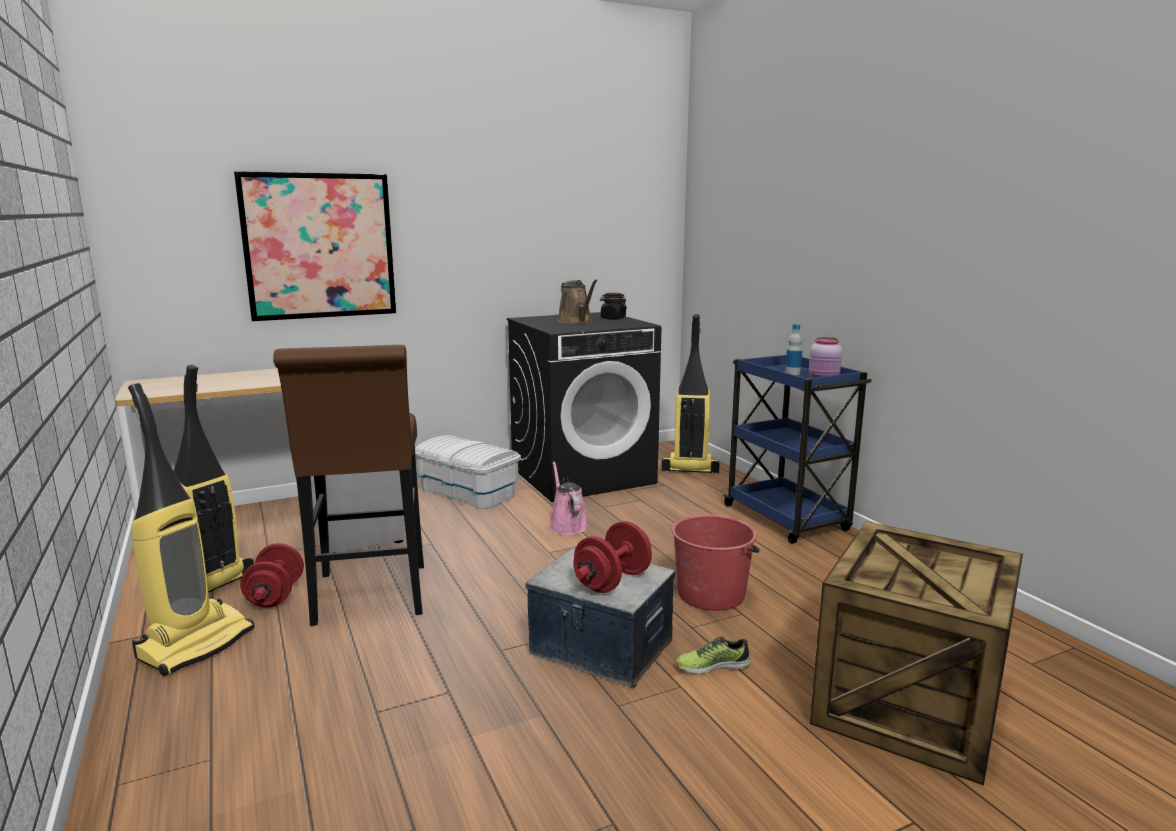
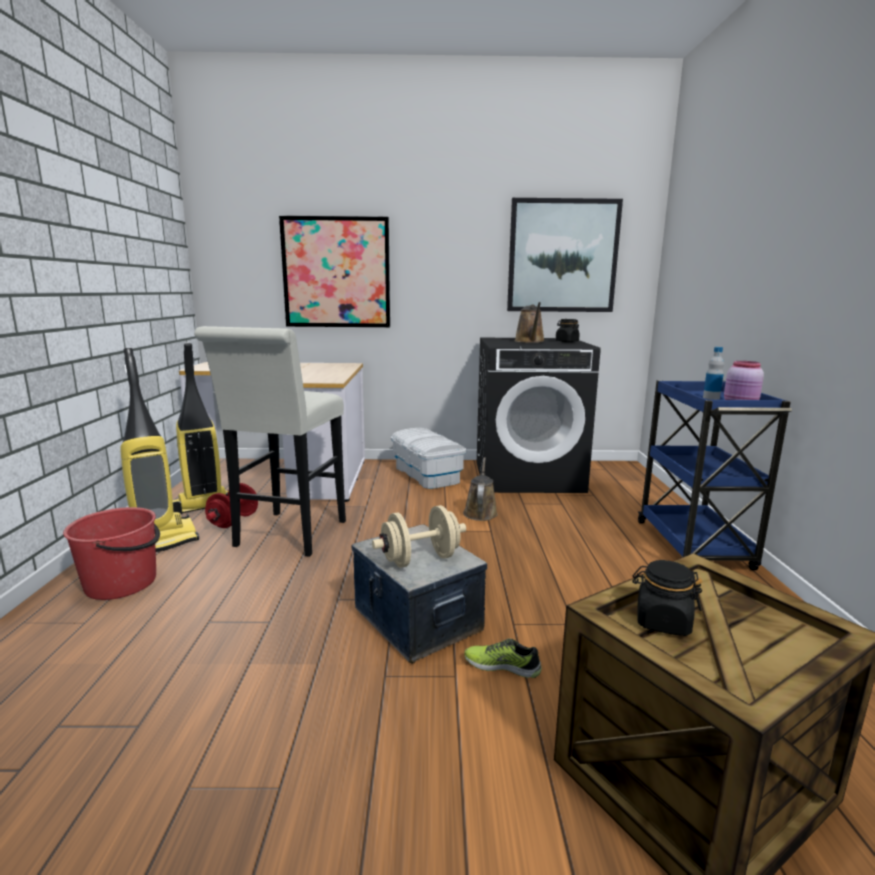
camera: 25 degrees right, 0 degrees up
brown stool [273,345,424,626] -> white stool [194,326,346,557]
pink watering can [549,461,588,535] -> brown watering can [463,457,498,521]
red dumbbell [573,521,652,593] -> beige dumbbell [372,505,466,568]
vacuum cleaner [662,314,720,474] -> none
red bucket [672,514,760,611] -> red bucket moved to [63,507,160,600]
none -> picture [507,198,623,312]
none -> black jar [633,560,702,636]

